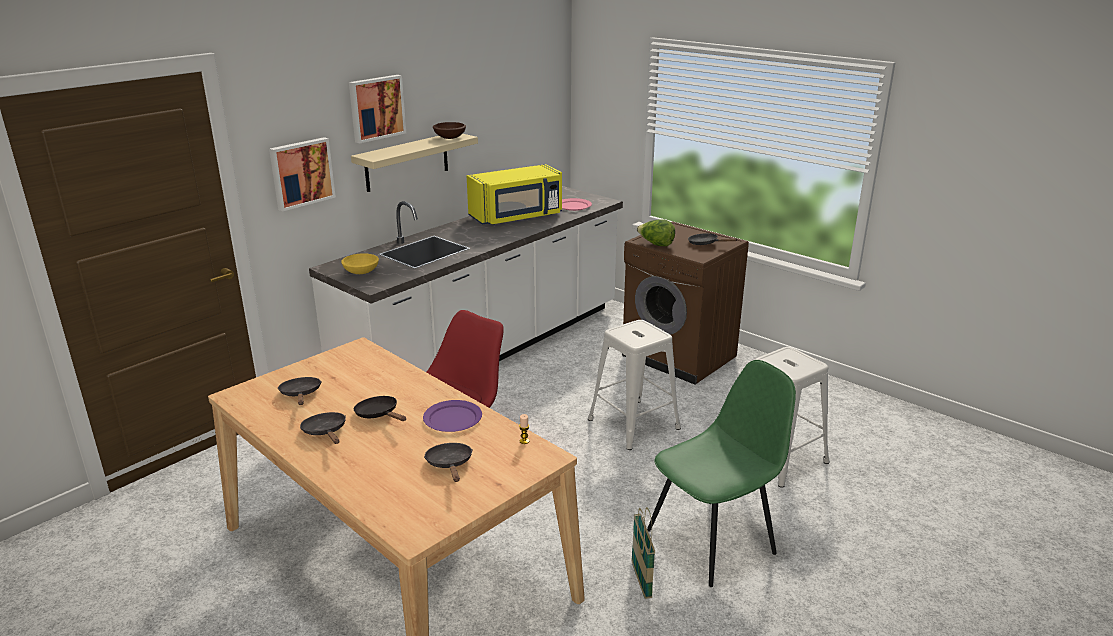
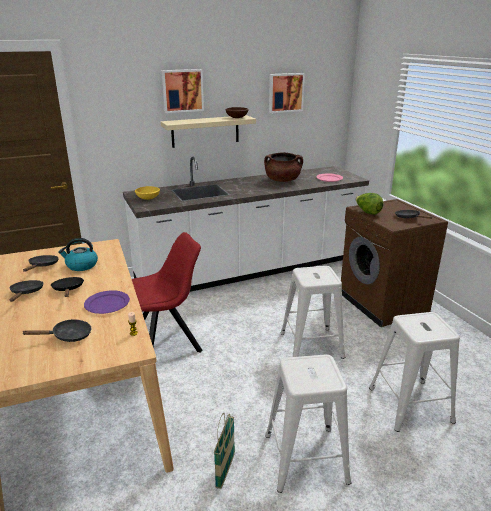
camera: 25 degrees right, 0 degrees up
picture [269,137,336,211] -> picture moved to [269,73,305,113]
black frying pan [424,443,473,482] -> black frying pan turned 60 degrees clockwise [21,319,92,342]
yellow microwave [467,164,562,225] -> brown cooking pot [264,152,303,182]
green chair [647,360,796,587] -> white stool [265,355,351,493]
none -> kettle [58,238,98,271]

